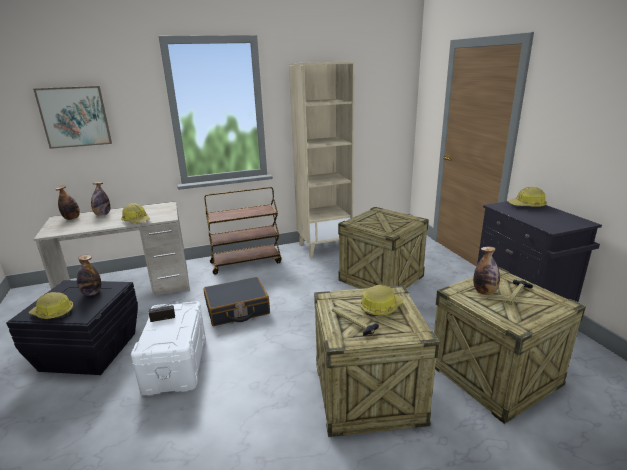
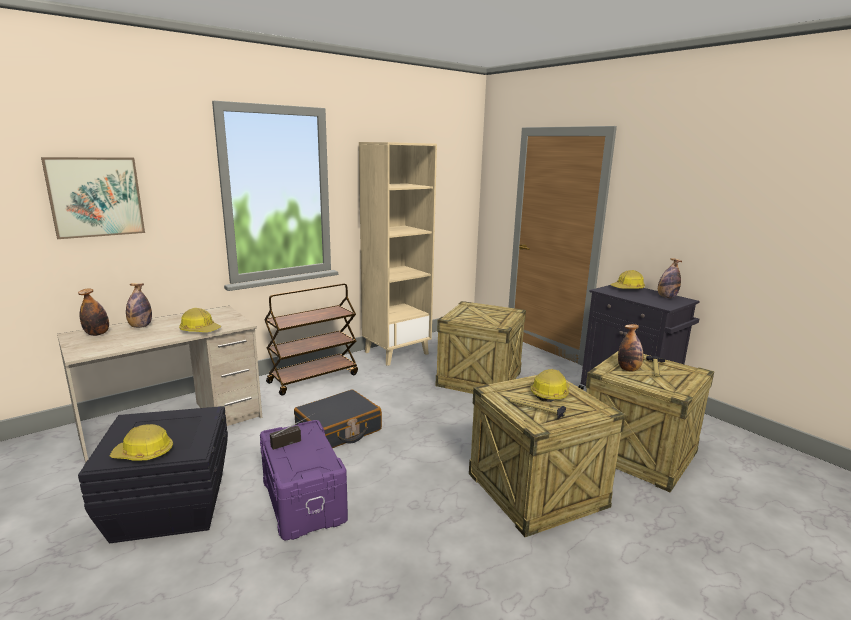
camera: 20 degrees left, 5 degrees down
bottle [77,255,101,296] -> bottle moved to [658,258,682,298]
white storage box [131,301,206,396] -> purple storage box [260,420,348,540]

